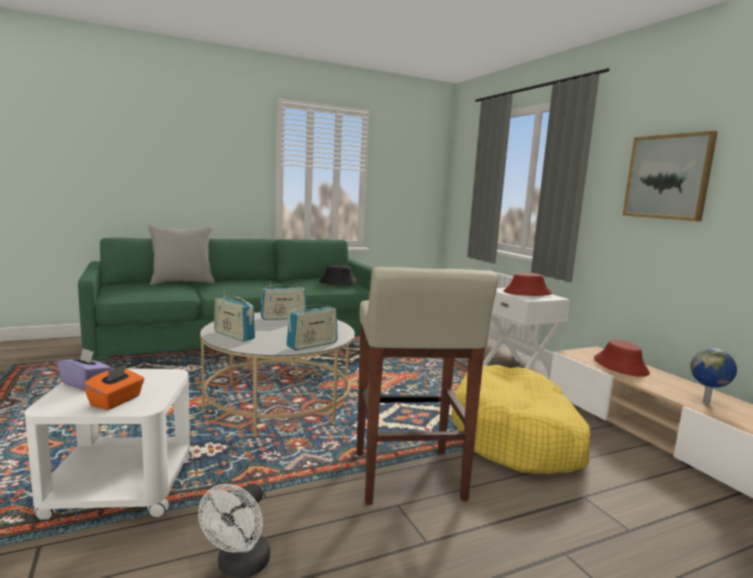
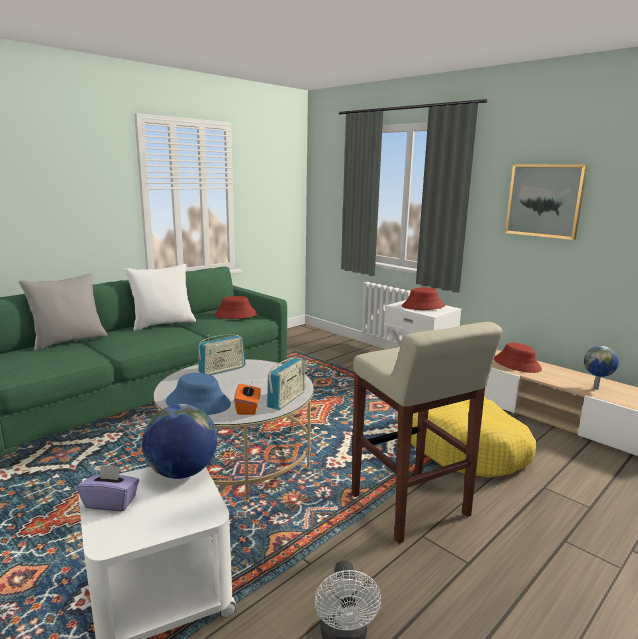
camera: 20 degrees left, 5 degrees up
orange tissue box [83,364,145,410] -> orange tissue box moved to [234,383,261,415]
radio [214,290,255,342] -> blue hat [166,373,231,415]
black hat [319,265,359,285] -> red hat [214,296,258,319]
none -> white pillow [124,264,196,331]
none -> globe [142,404,217,479]

